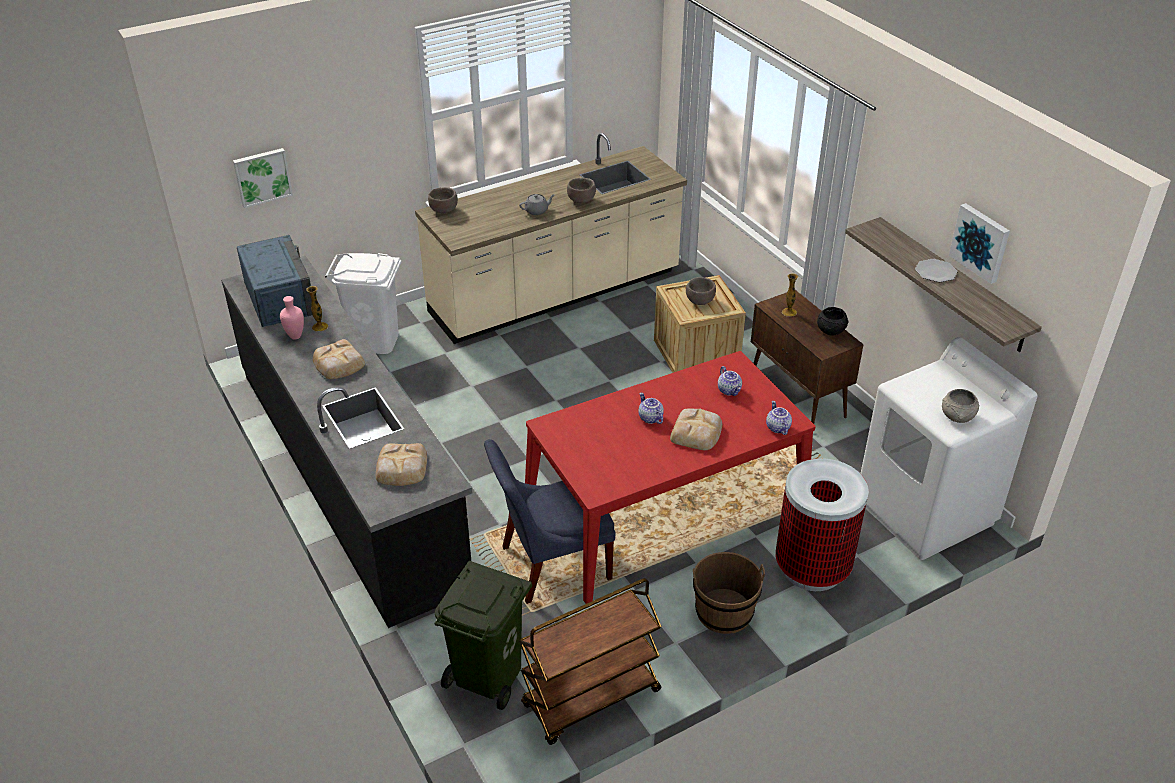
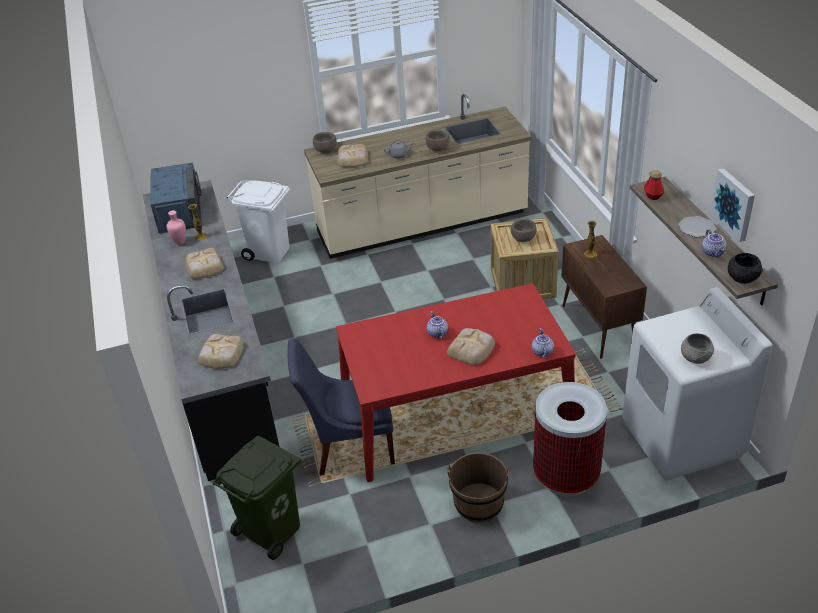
camera: 15 degrees right, 0 degrees up
picture [233,148,293,208] -> none
brown cart [519,578,661,745] -> none
teapot [718,366,742,396] -> teapot moved to [702,229,727,257]
black bowl [817,307,849,336] -> black bowl moved to [728,253,763,284]
none -> bread [337,144,368,167]
none -> bottle [644,170,664,200]

